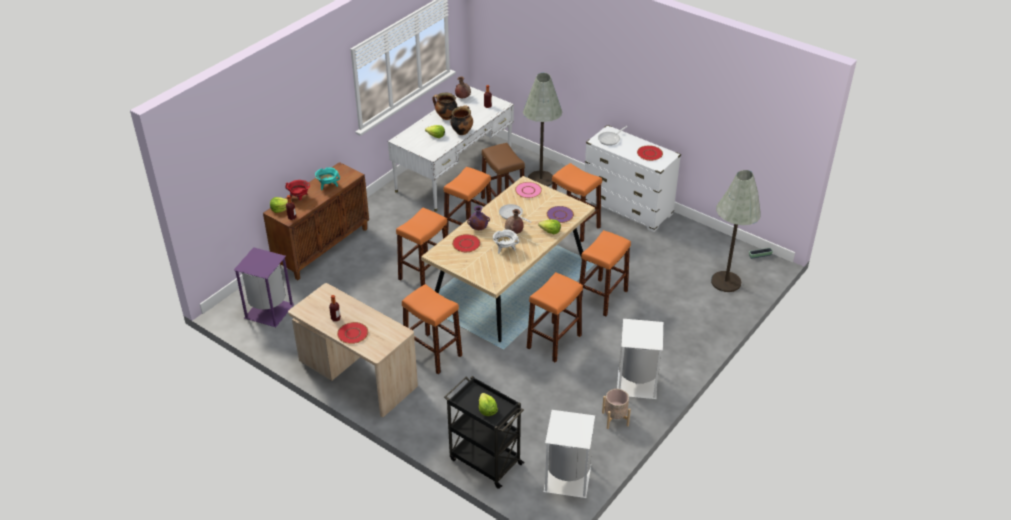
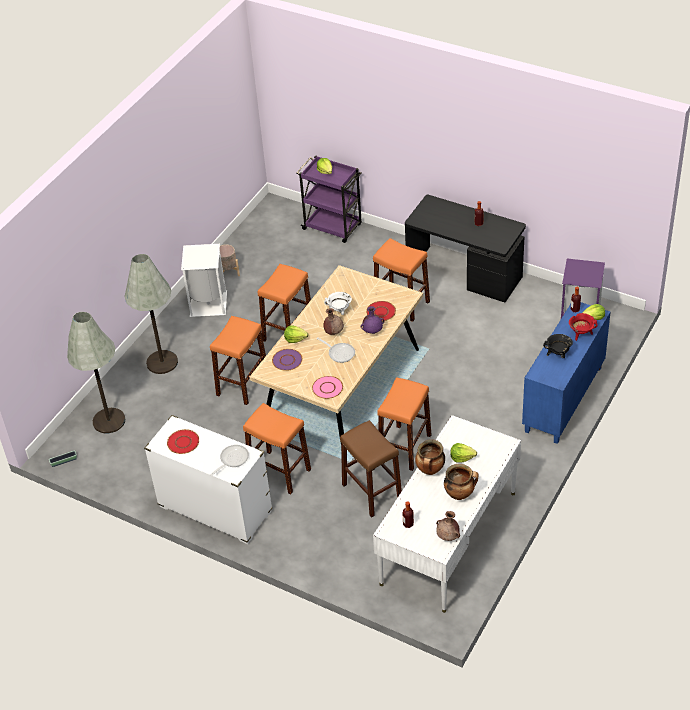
camera: 175 degrees right, 5 degrees up
brown cabinet [263,162,369,280] -> blue cabinet [522,302,610,444]
beige desk [288,283,418,417] -> black desk [405,195,526,302]
turquoise cooking pot [315,167,340,190] -> black cooking pot [543,334,573,358]
red plate [337,322,368,344] -> none
orange stool [396,208,448,286] -> none
black cart [444,376,525,489] -> purple cart [296,155,362,243]
grey floor lamp [523,73,562,187] -> grey floor lamp moved to [124,254,178,374]
white trash can [544,410,595,498] -> none

